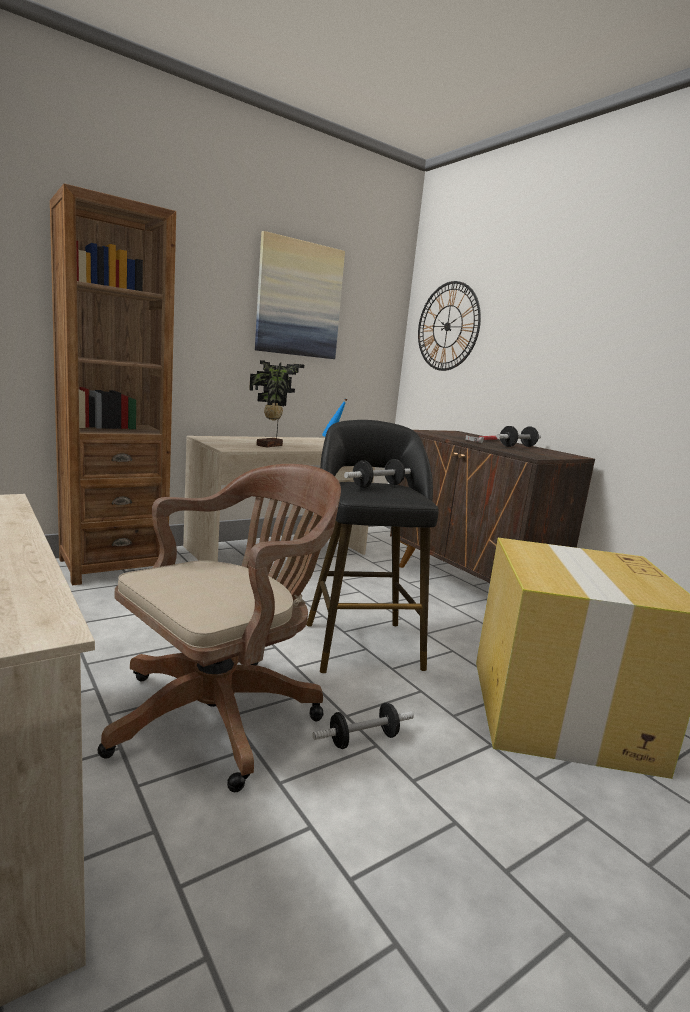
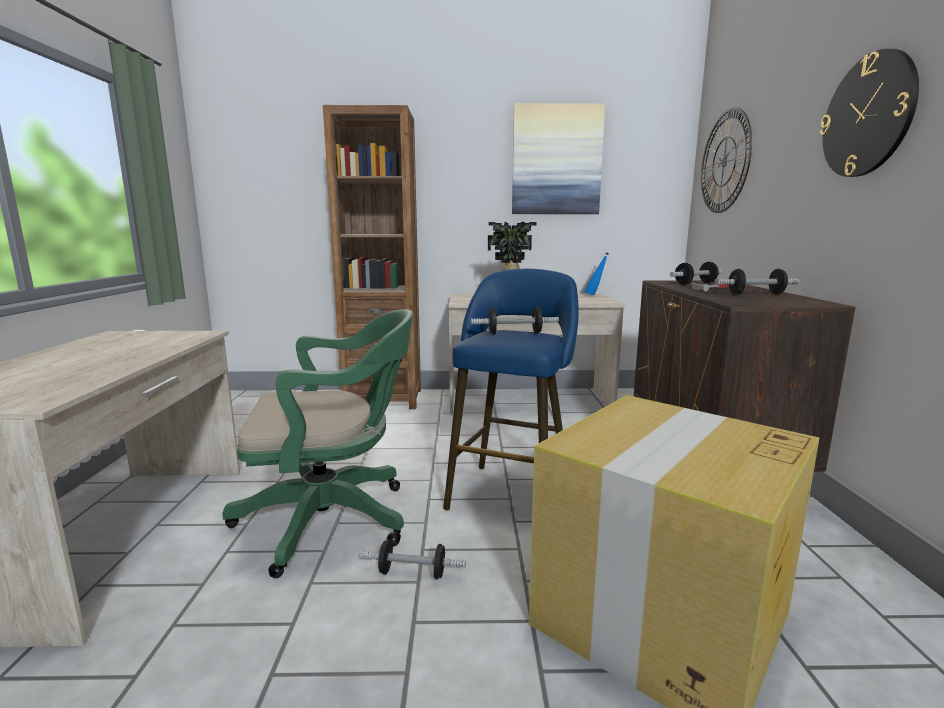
camera: 35 degrees right, 0 degrees up
brown office chair [98,464,341,792] -> green office chair [222,309,413,578]
black stool [306,420,439,673] -> blue stool [443,269,579,510]
none -> dumbbell [670,262,722,285]
none -> wall clock [820,49,919,177]

